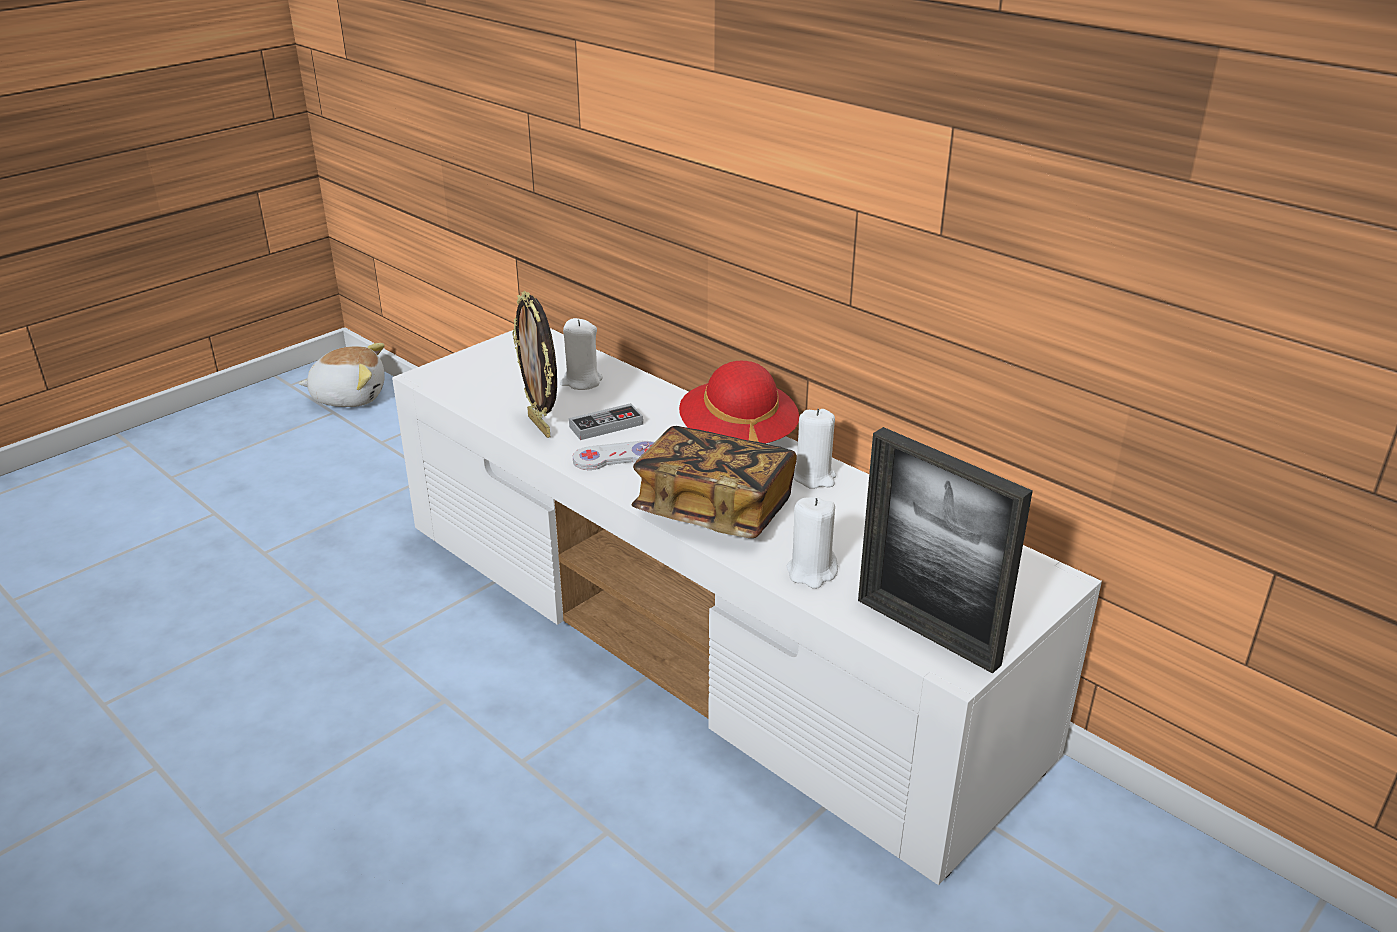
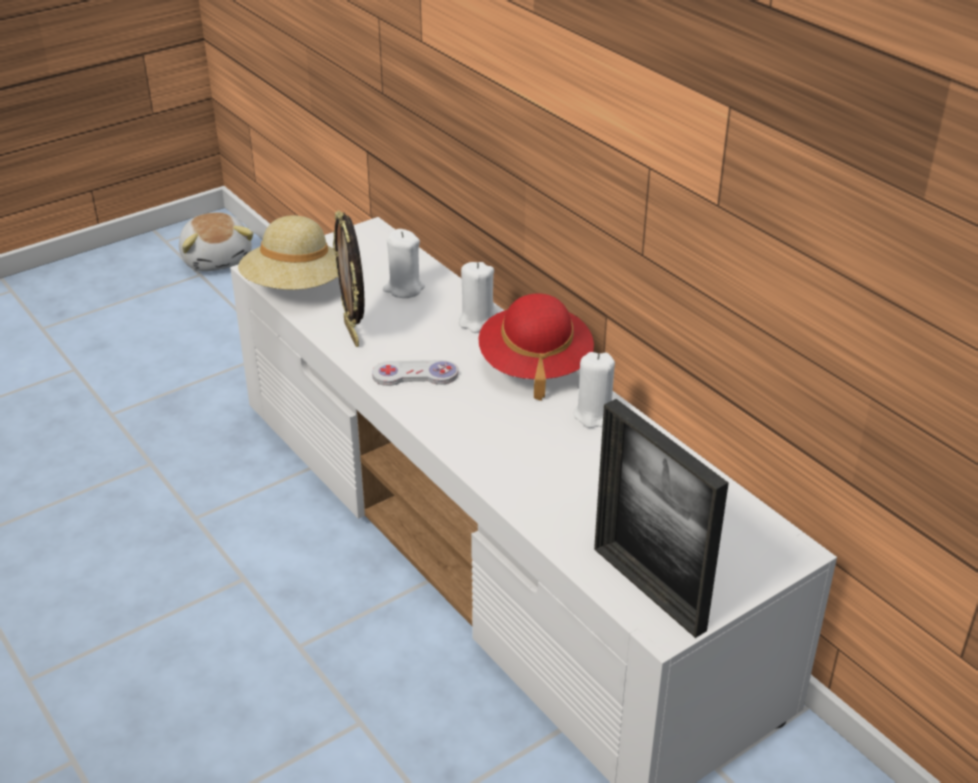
camera: 10 degrees right, 5 degrees up
plush toy [299,343,385,407] -> plush toy turned 60 degrees clockwise [179,212,254,272]
game controller [569,403,643,440] -> none
book [632,426,797,538] -> none
white candle [786,496,838,589] -> white candle moved to [459,262,498,333]
none -> beige hat [238,215,338,290]

